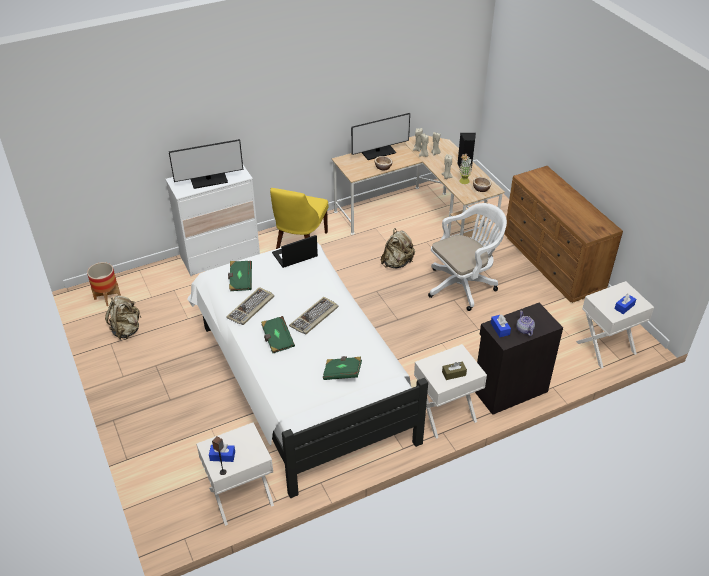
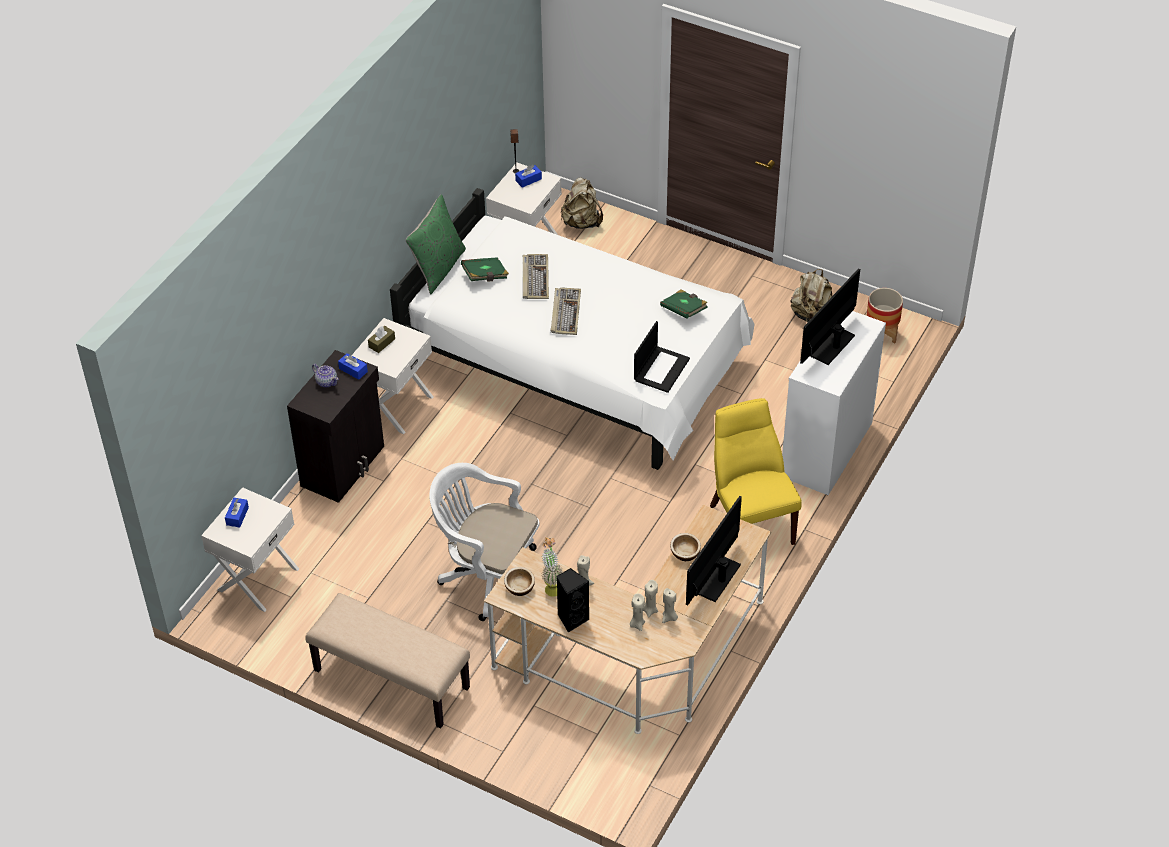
camera: 145 degrees right, 5 degrees up
keyboard [226,287,274,325] -> keyboard moved to [523,254,549,299]
green book [261,316,295,353] -> none
beige backpack [381,228,415,268] -> beige backpack moved to [561,177,603,229]
white office chair [428,203,507,311] -> white office chair turned 90 degrees clockwise [429,463,539,621]
brown dresser [504,166,623,303] -> beige bench [305,593,470,729]
none -> green pillow [406,194,466,295]

